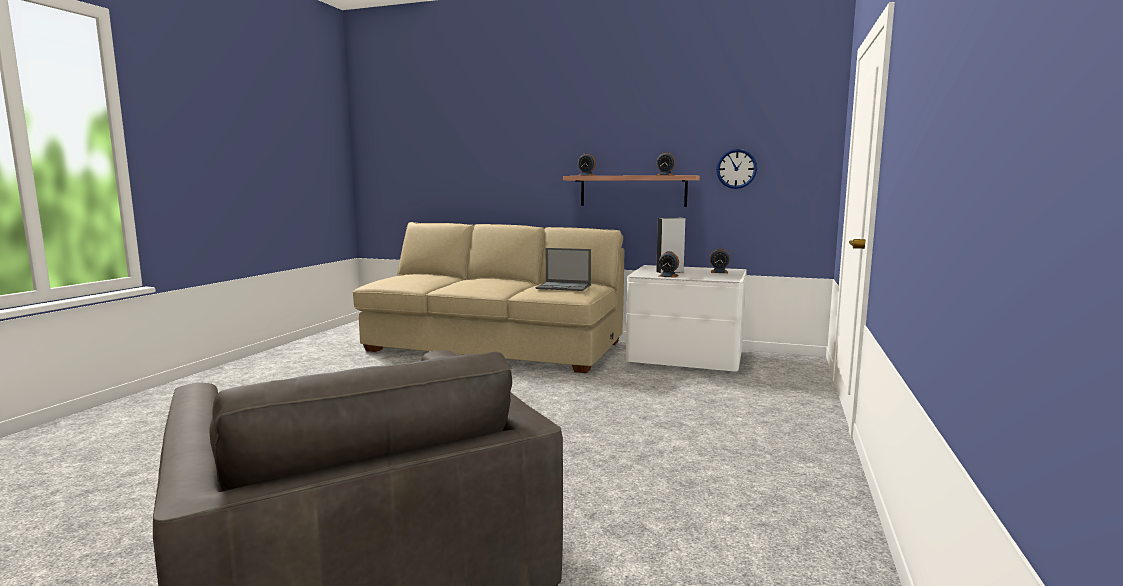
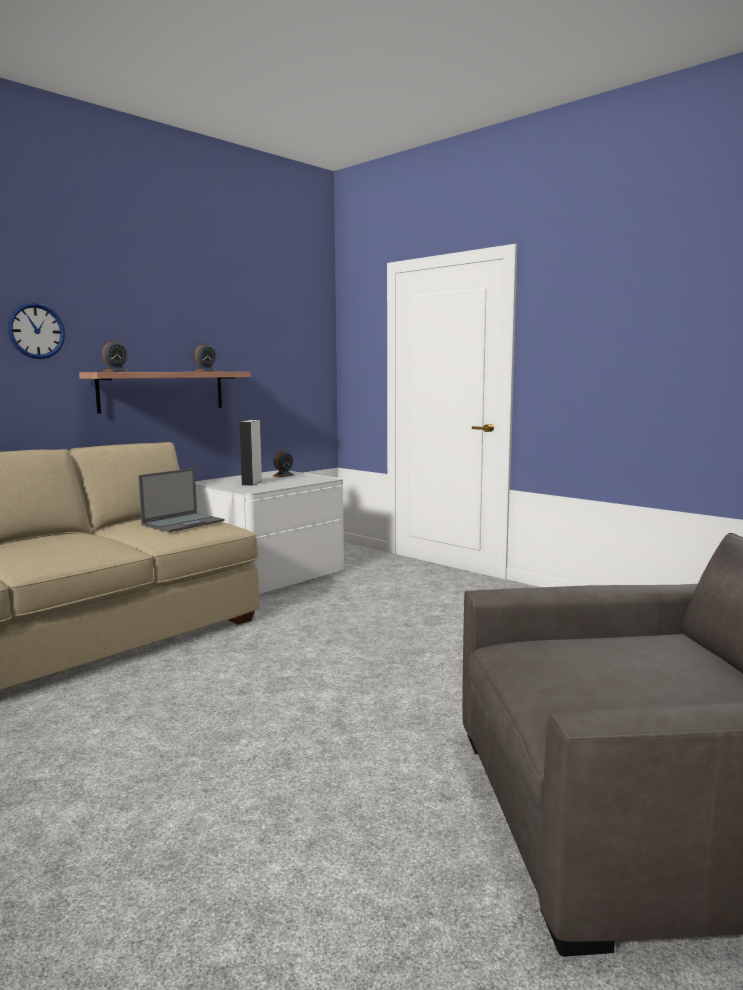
camera: 65 degrees left, 0 degrees up
alarm clock [659,251,679,278] -> none
wall clock [716,149,757,189] -> wall clock moved to [8,303,65,359]

